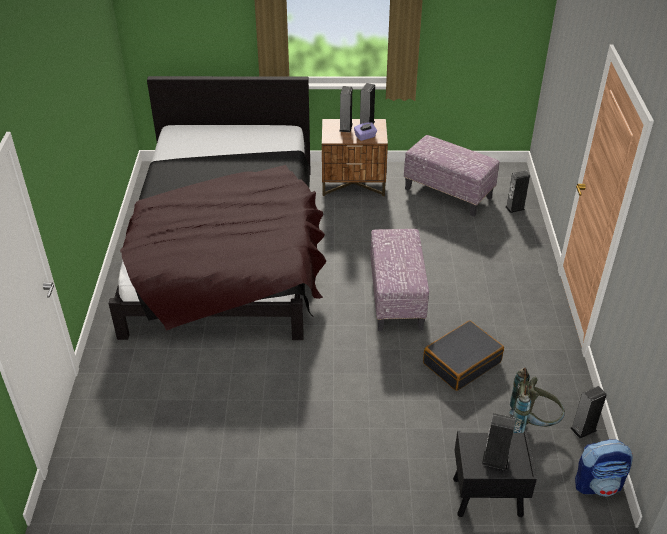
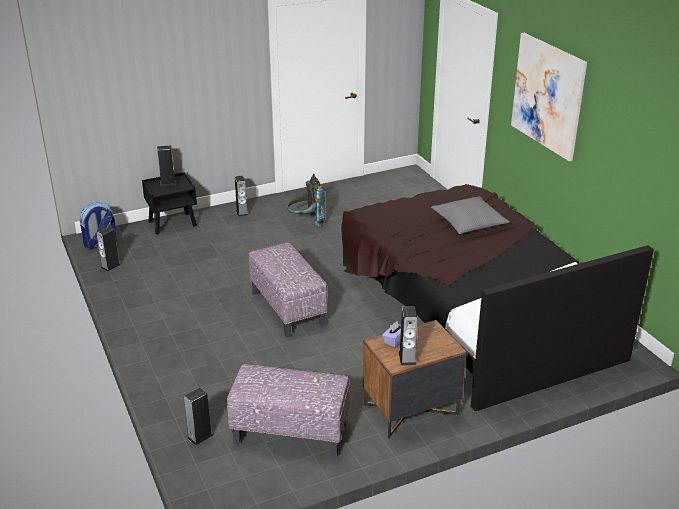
camera: 155 degrees right, 10 degrees down
speaker [339,86,353,132] -> speaker moved to [235,176,248,217]
black suitcase [423,320,504,391] -> none
grey backpack [509,368,565,433] -> grey backpack moved to [287,174,325,226]
none -> grey pillow [431,196,510,234]
none -> picture [511,33,587,161]

